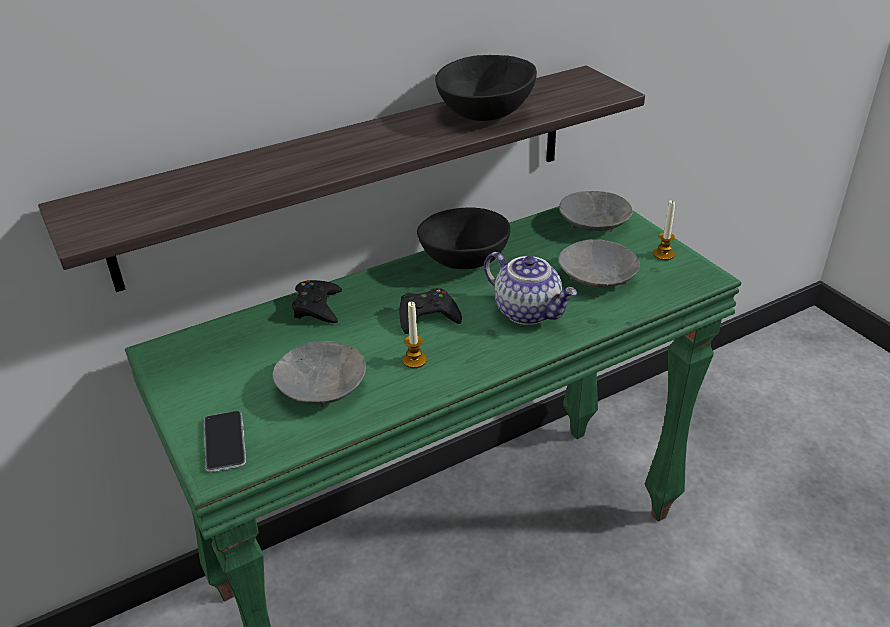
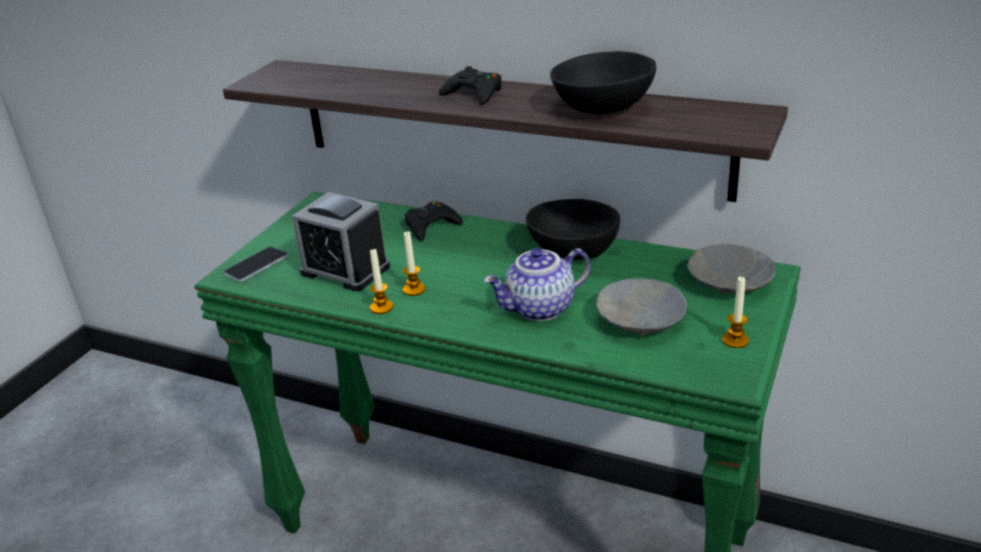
camera: 55 degrees right, 5 degrees down
grey bowl [273,341,366,407] -> alarm clock [292,192,390,292]
black game controller [400,288,462,334] -> black game controller moved to [439,66,502,105]
teapot [484,252,577,325] -> teapot turned 60 degrees clockwise [484,248,591,321]
none -> candle [370,249,393,314]

